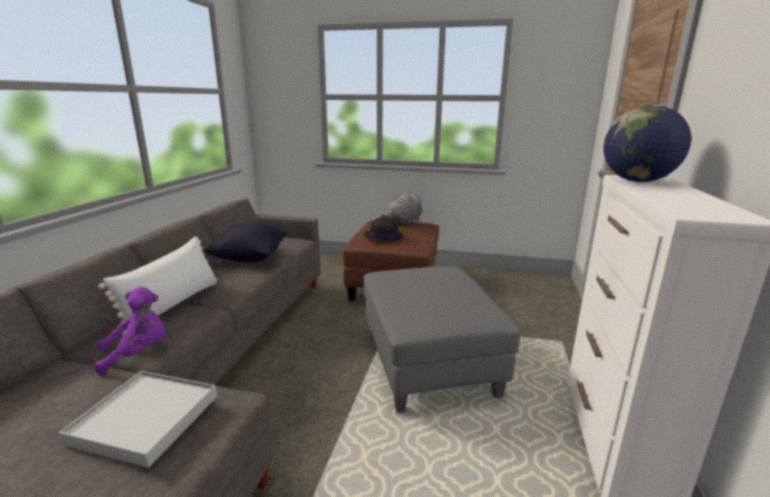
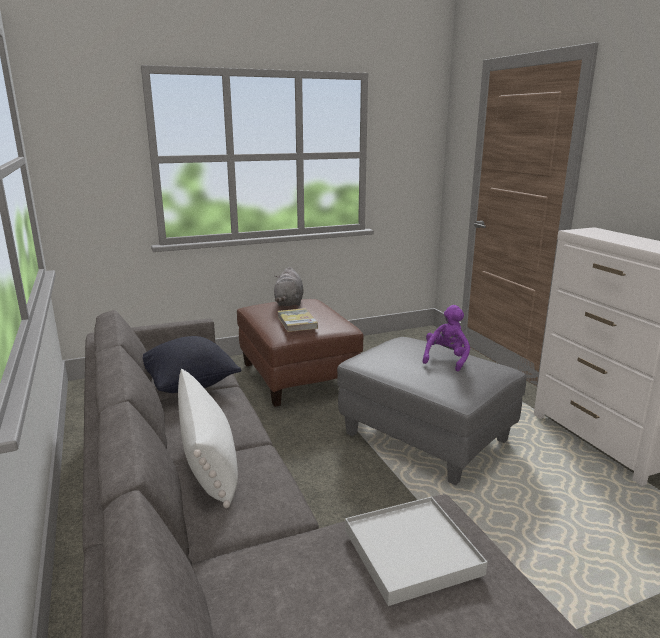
camera: 35 degrees left, 0 degrees up
purple plush toy [94,287,165,375] -> purple plush toy moved to [422,305,470,372]
black hat [364,216,404,241] -> book [277,308,318,332]
globe [604,105,691,182] -> none

